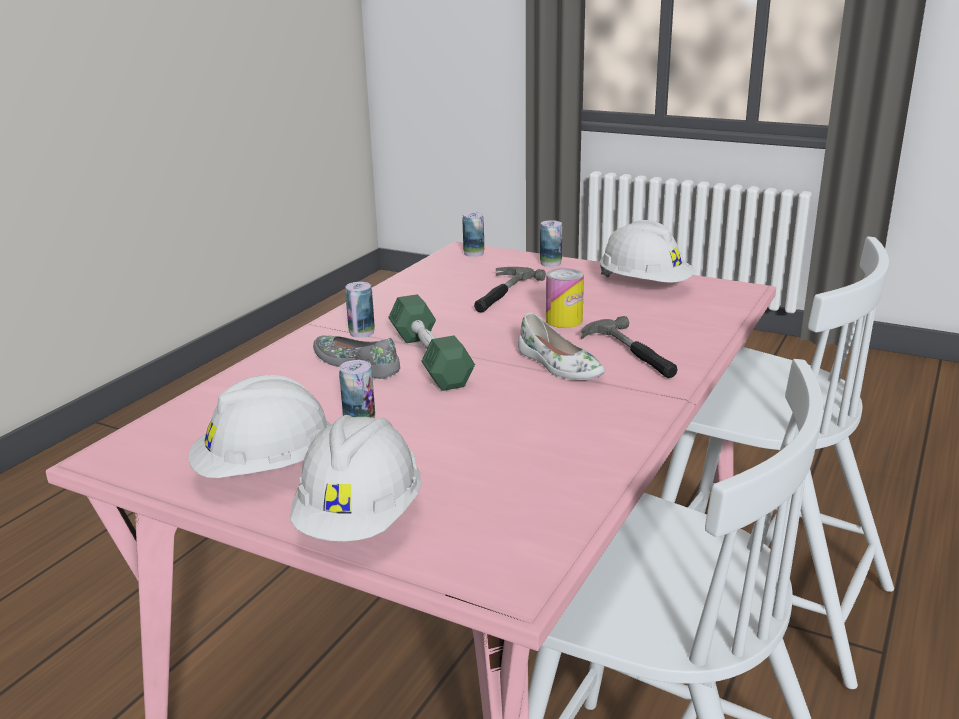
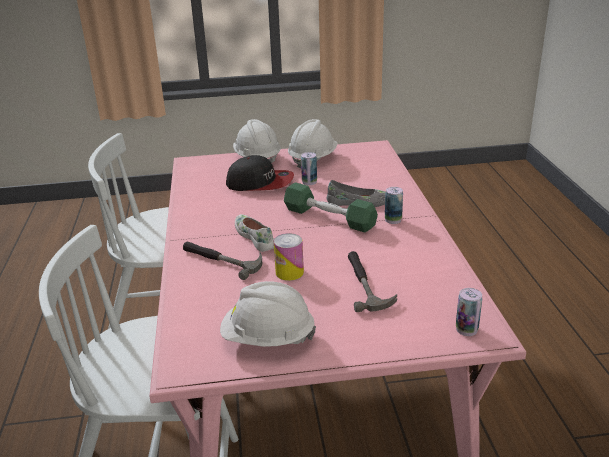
camera: 145 degrees right, 5 degrees up
white shoe [518,313,605,380] -> white shoe turned 45 degrees clockwise [235,214,274,252]
can [540,220,562,267] -> none
none -> cap [226,155,294,191]

